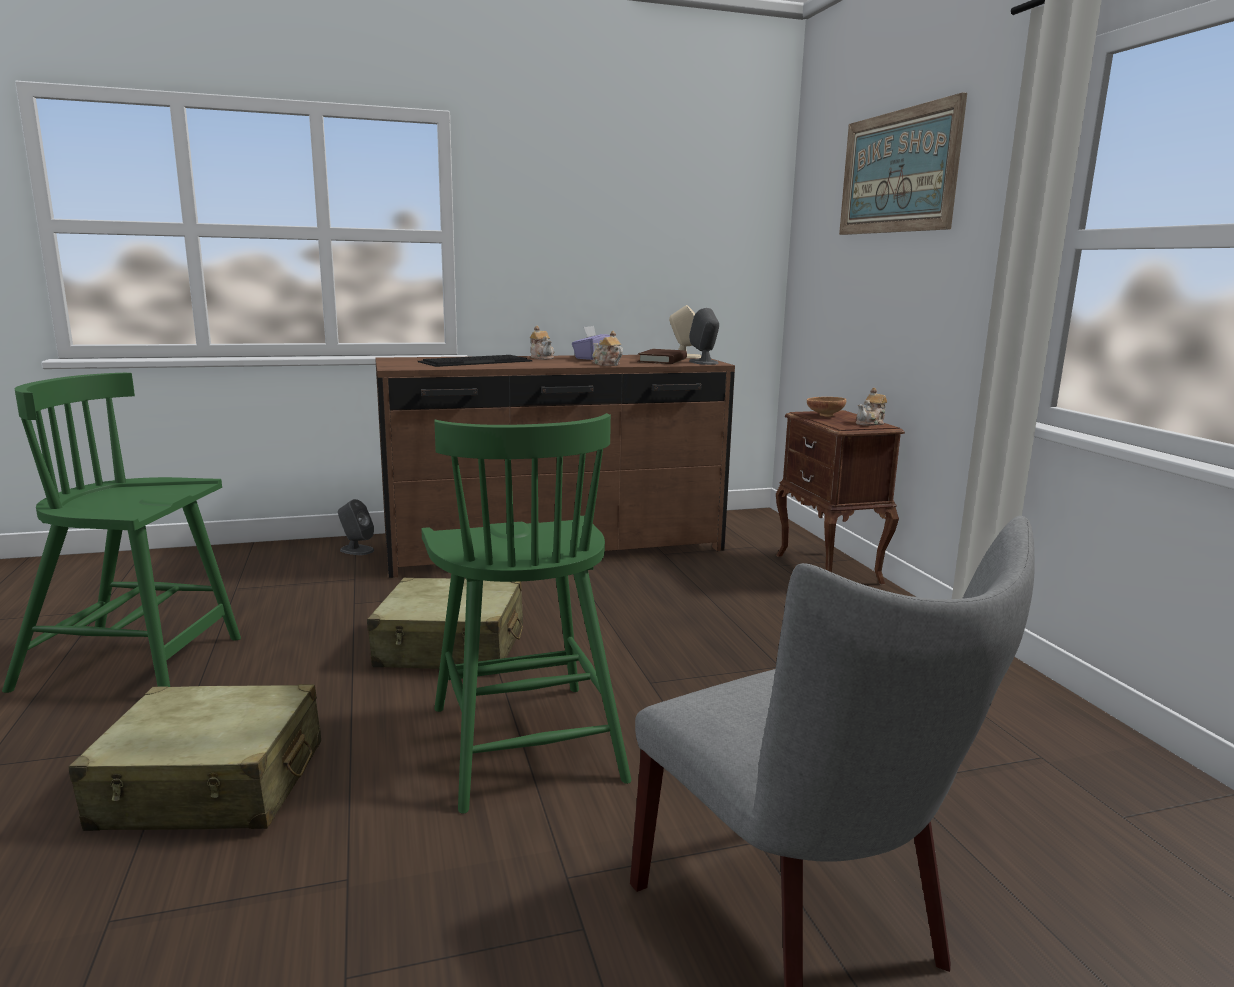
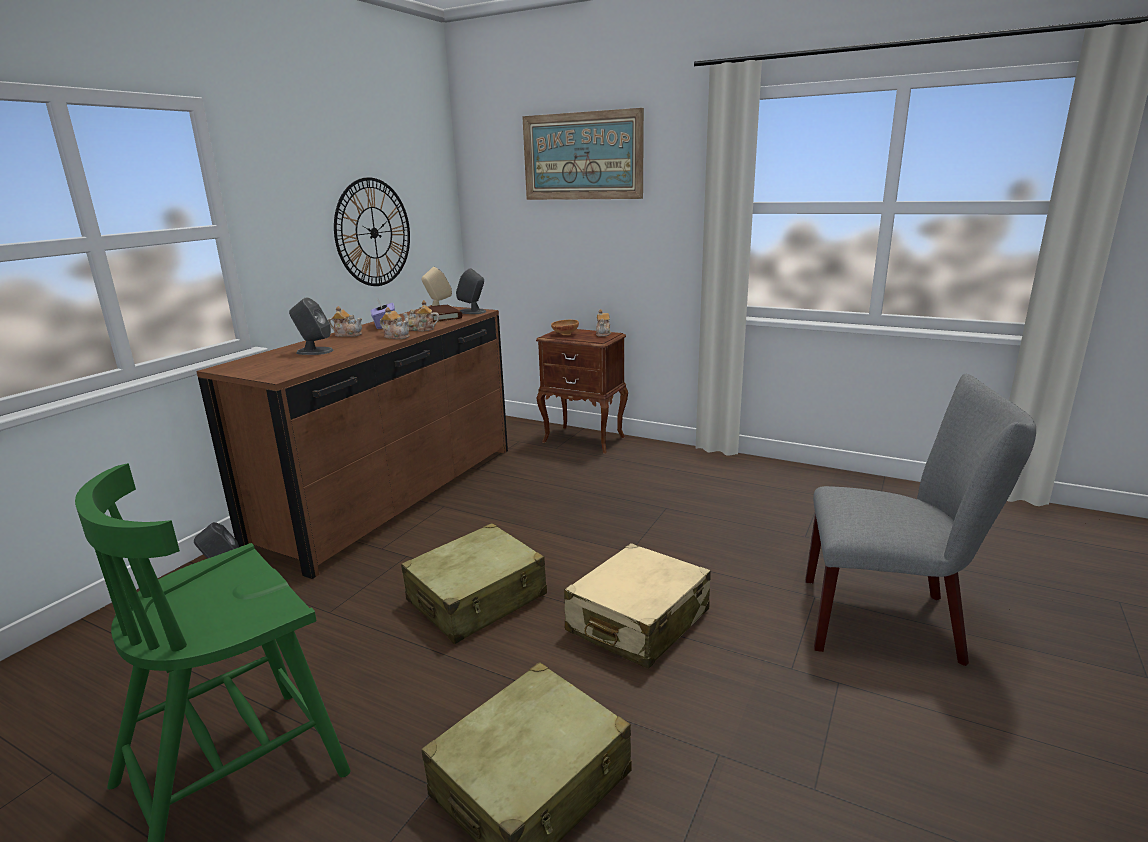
camera: 45 degrees left, 5 degrees up
keyboard [418,355,532,367] -> grey speaker [289,298,333,355]
green chair [421,413,631,814] -> beige suitcase [564,543,711,669]
none -> wall clock [334,177,410,286]
none -> teapot [380,307,410,339]

